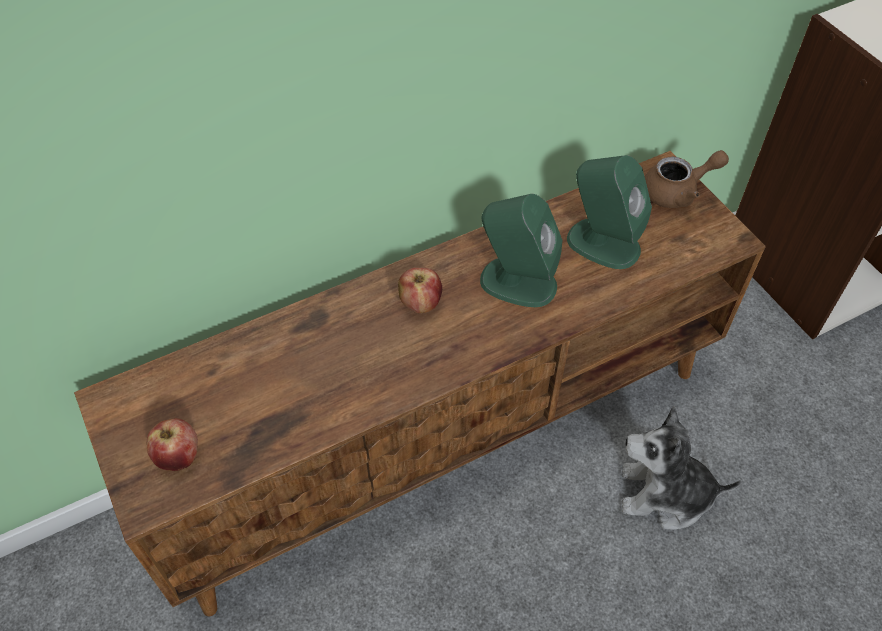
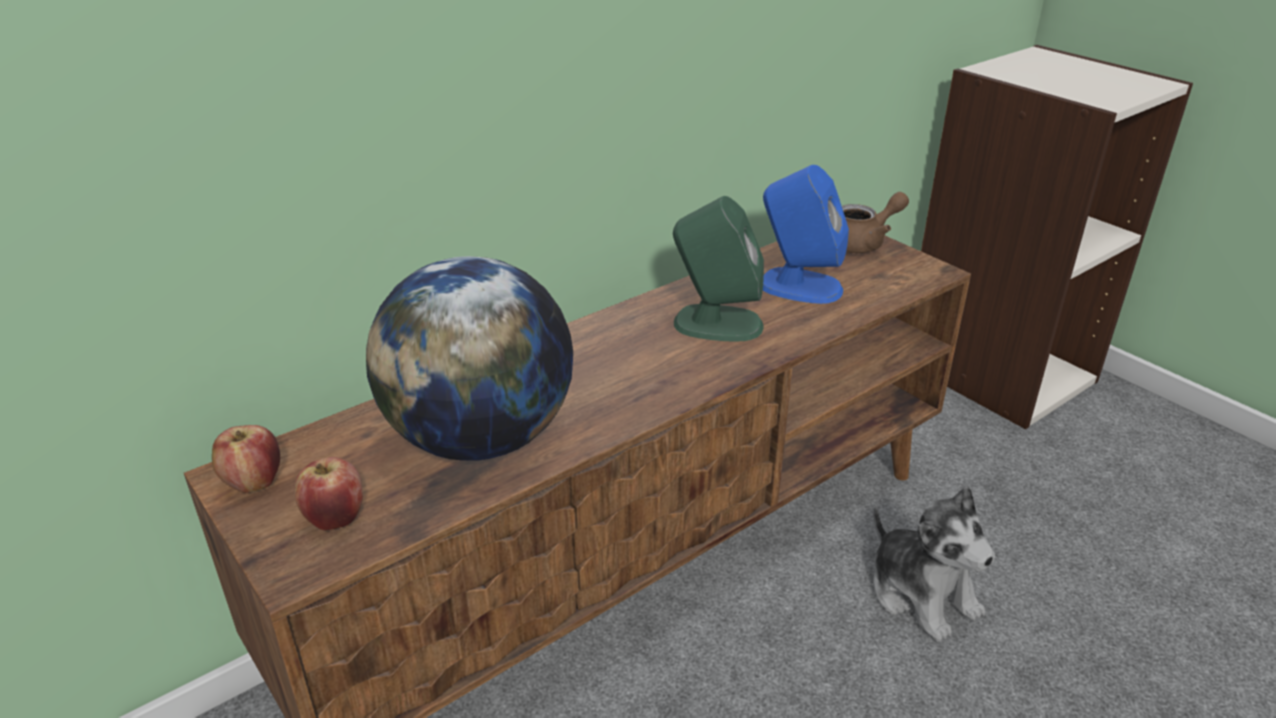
camera: 10 degrees left, 20 degrees down
apple [398,268,442,313] -> apple moved to [212,425,280,493]
green speaker [567,155,652,269] -> blue speaker [763,165,849,304]
plush toy [622,406,742,530] -> plush toy turned 120 degrees counterclockwise [873,486,995,642]
none -> globe [366,256,573,461]

